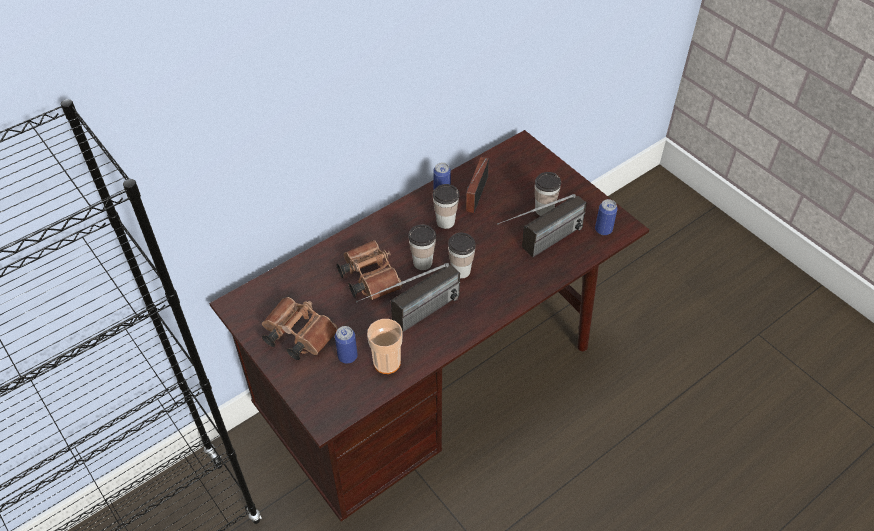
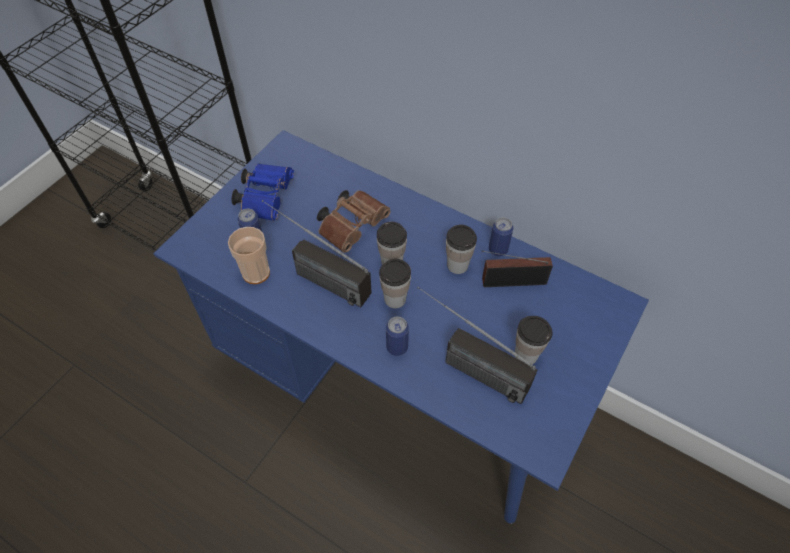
camera: 70 degrees right, 5 degrees up
brown desk [209,130,649,522] -> blue desk [153,130,649,524]
brown binoculars [262,297,338,360] -> blue binoculars [232,163,294,221]
can [595,199,618,235] -> can moved to [386,317,409,356]

